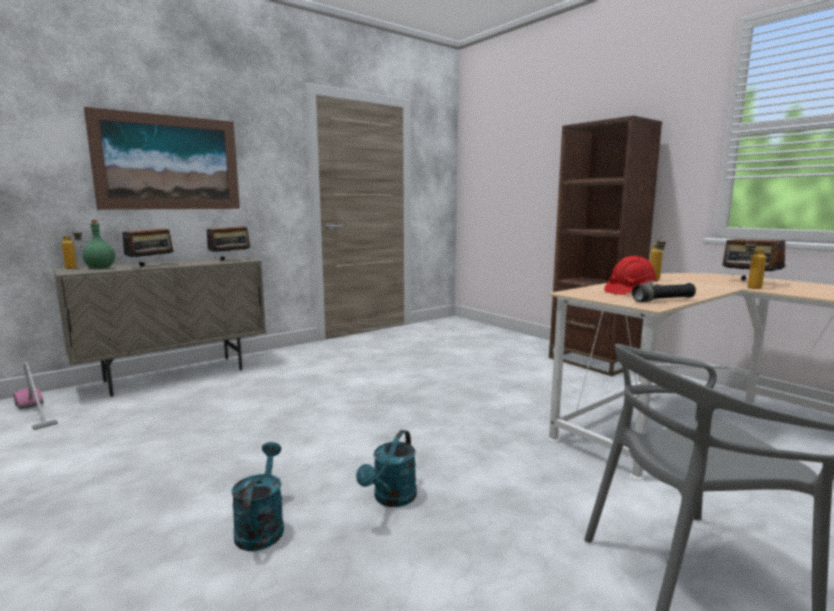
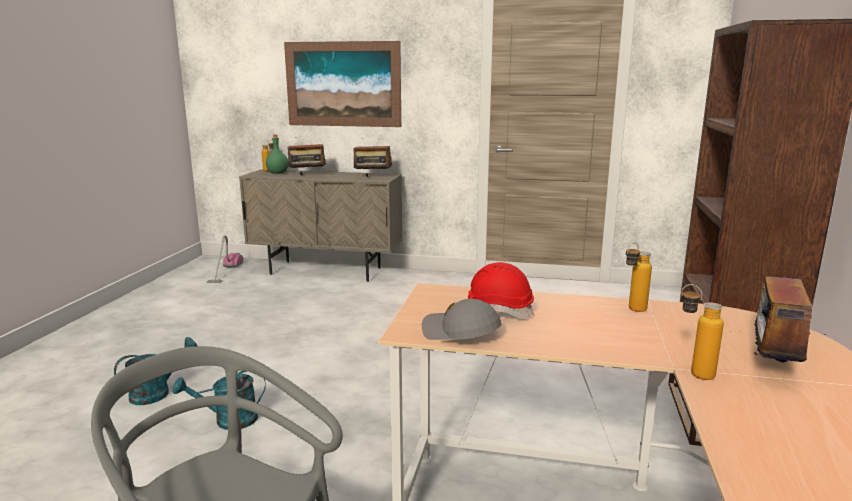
camera: 50 degrees right, 5 degrees up
black flashlight [632,283,696,302] -> grey cap [422,299,502,340]

